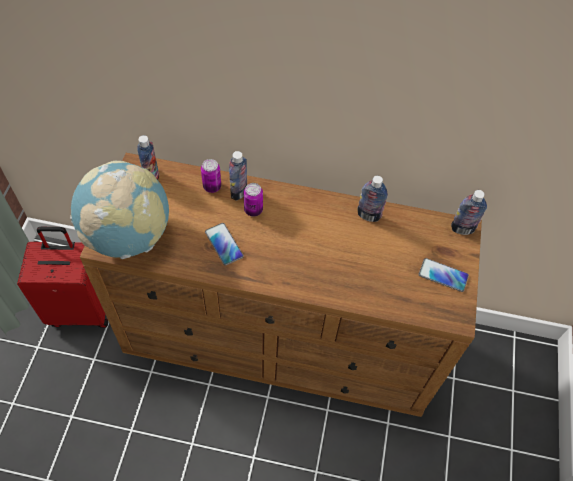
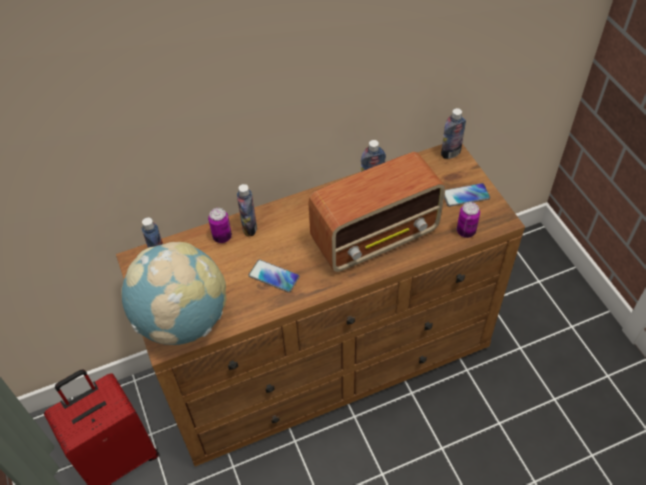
camera: 30 degrees left, 5 degrees down
can [244,183,263,217] -> can moved to [457,202,480,238]
none -> radio [308,152,445,272]

